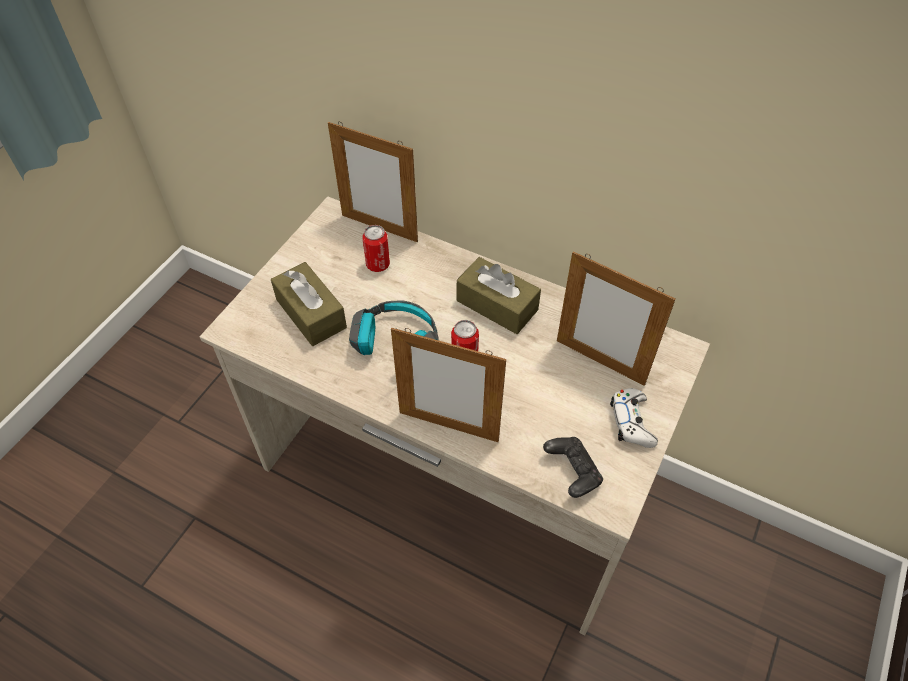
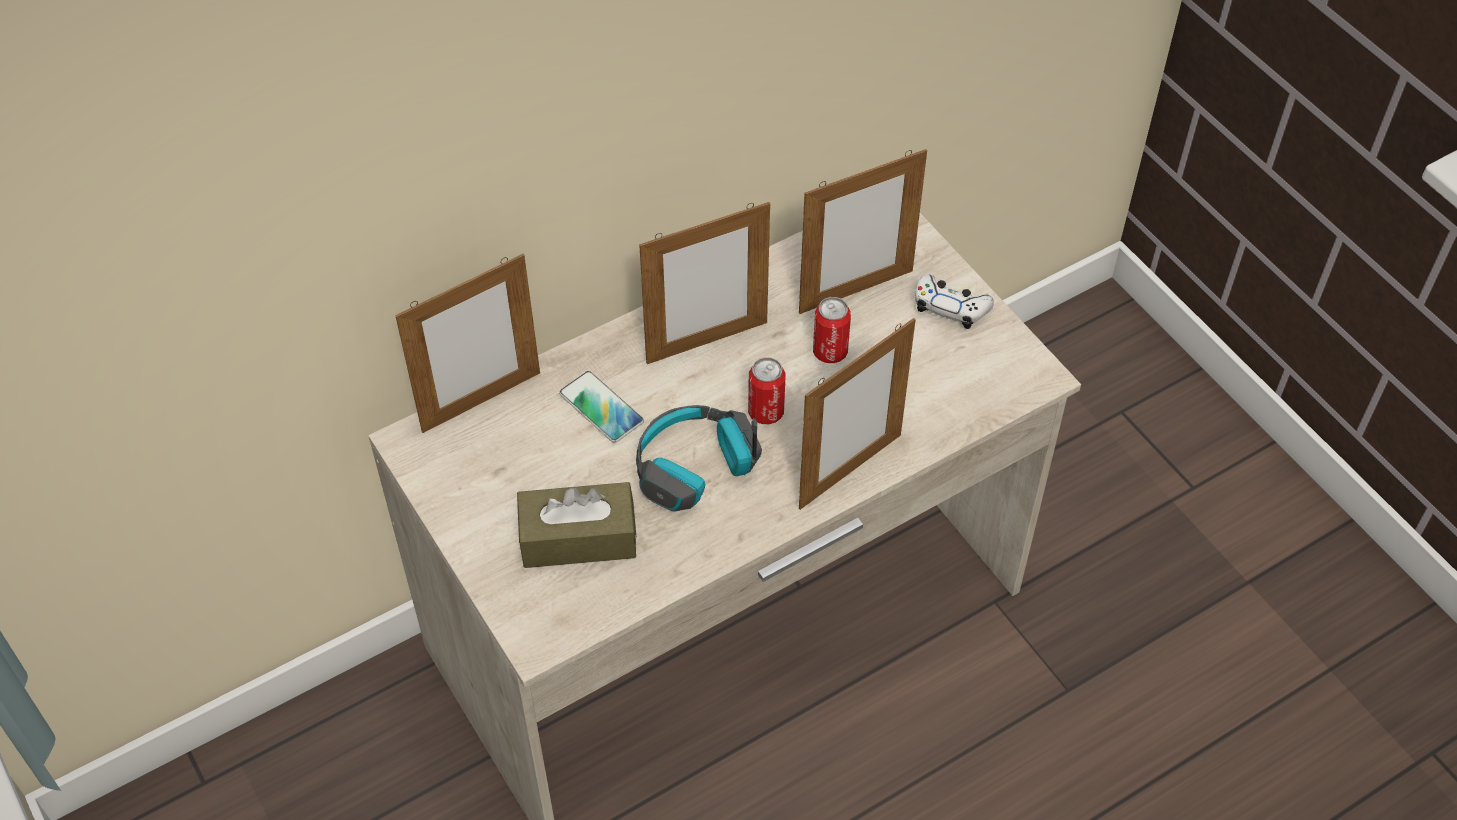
camera: 60 degrees left, 0 degrees up
can [362,225,390,272] -> can moved to [813,297,851,363]
brown tissue box [457,257,541,334] -> picture frame [639,202,770,364]
black game controller [543,437,603,498] -> none
none -> phone [559,371,644,443]

